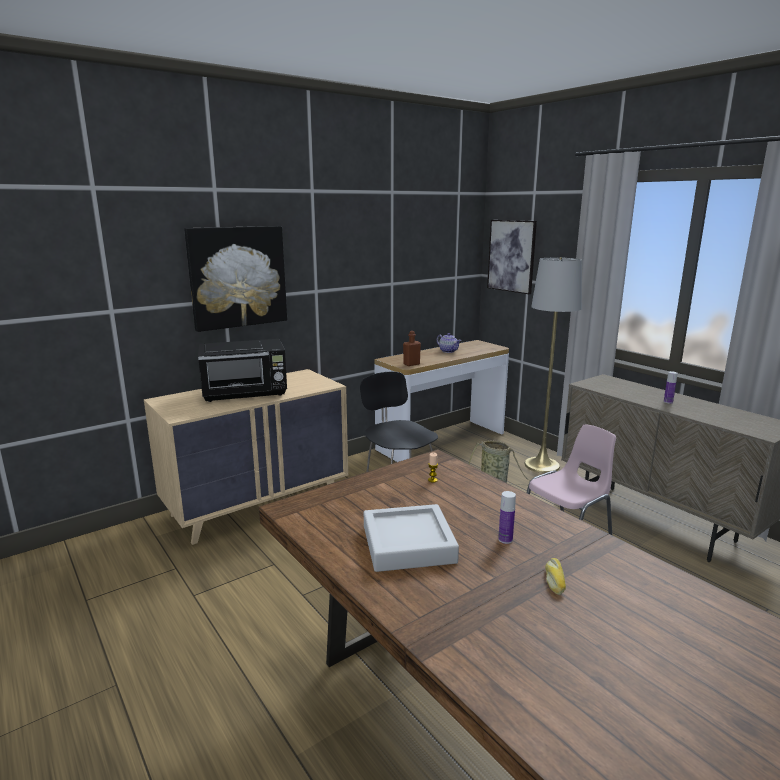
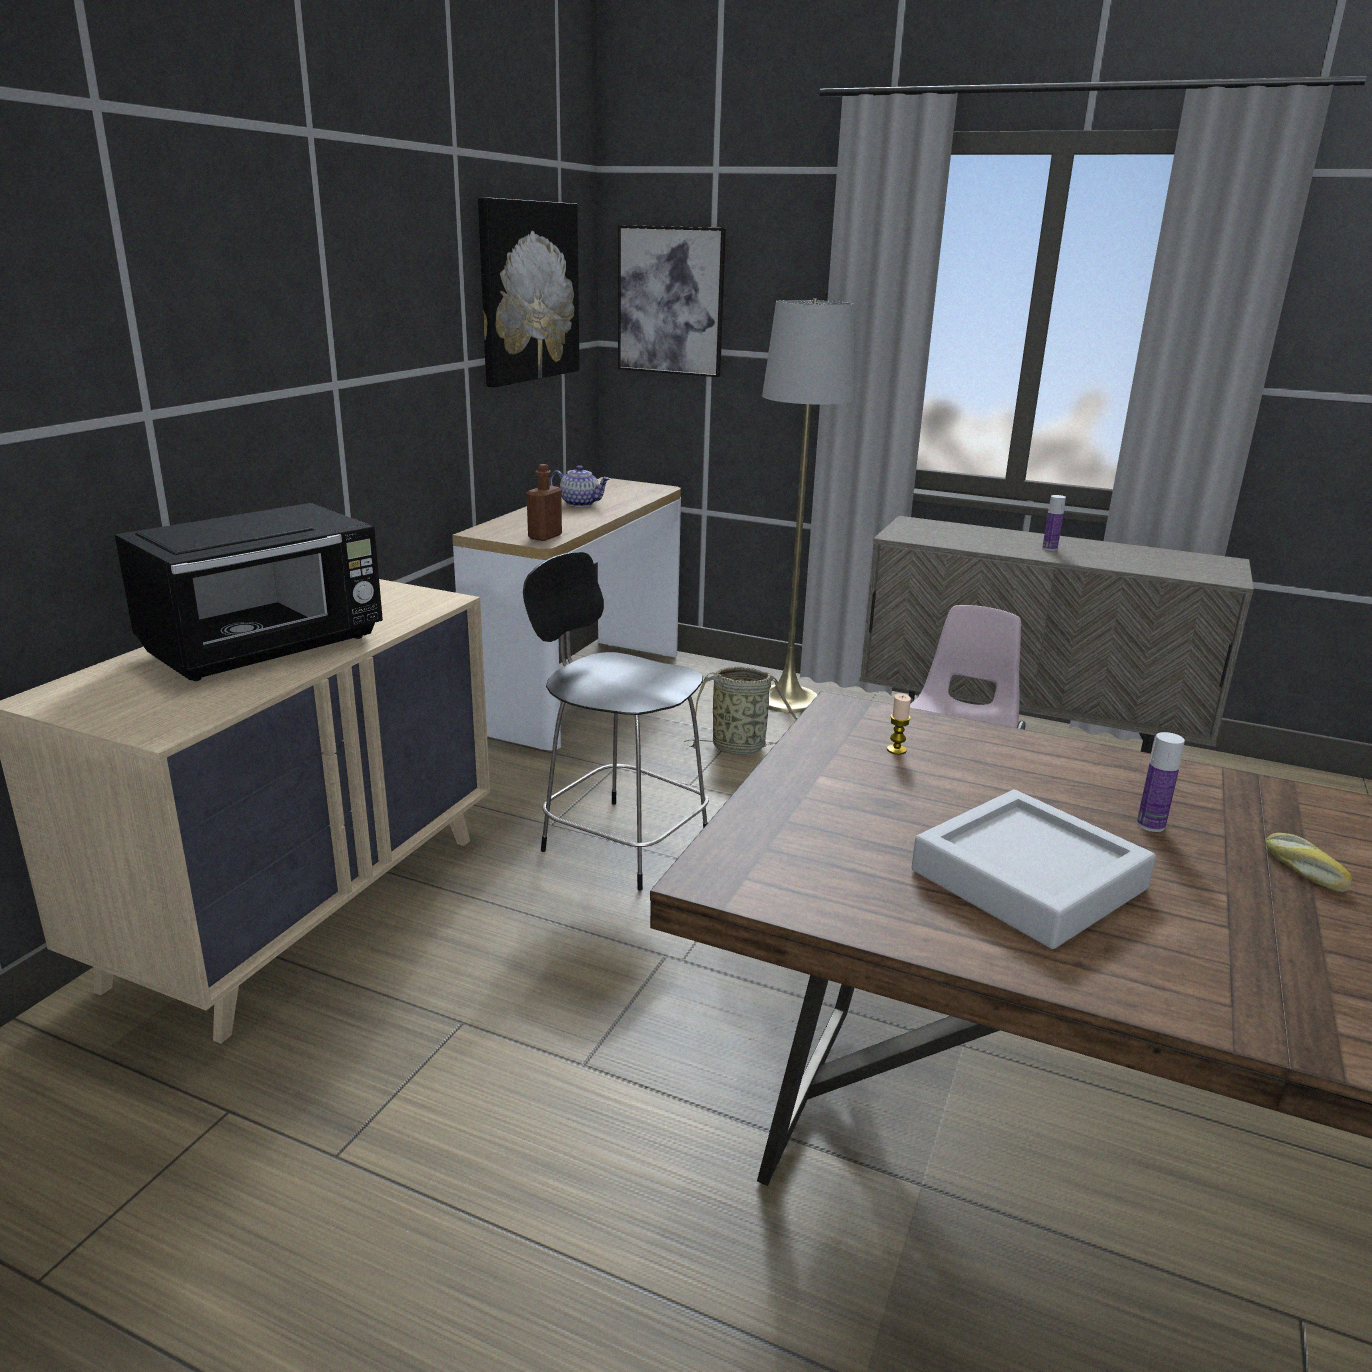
camera: 30 degrees left, 5 degrees up
picture [184,226,287,332] -> picture moved to [478,197,580,388]

